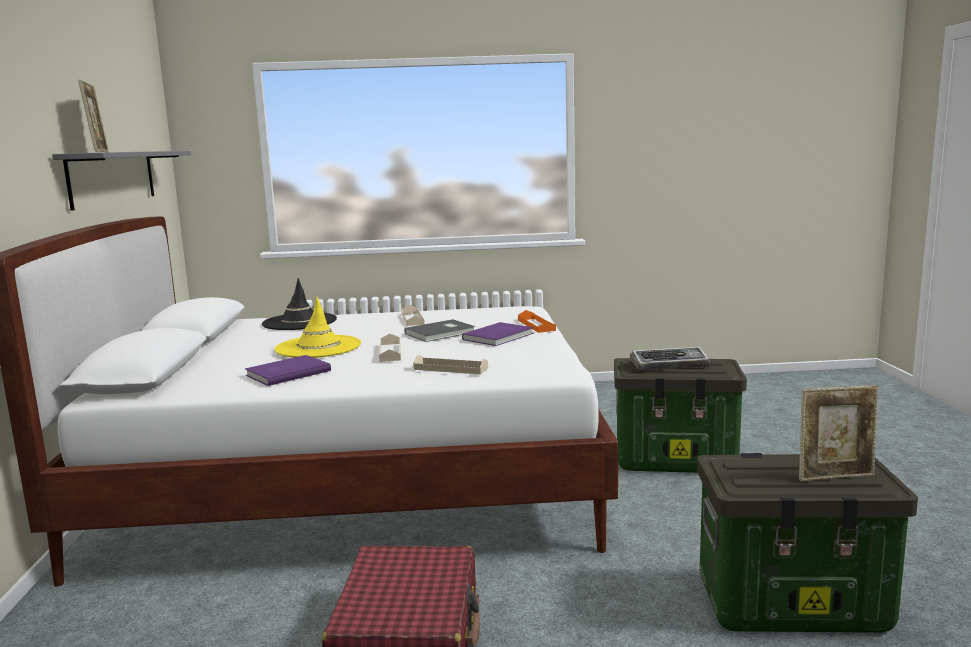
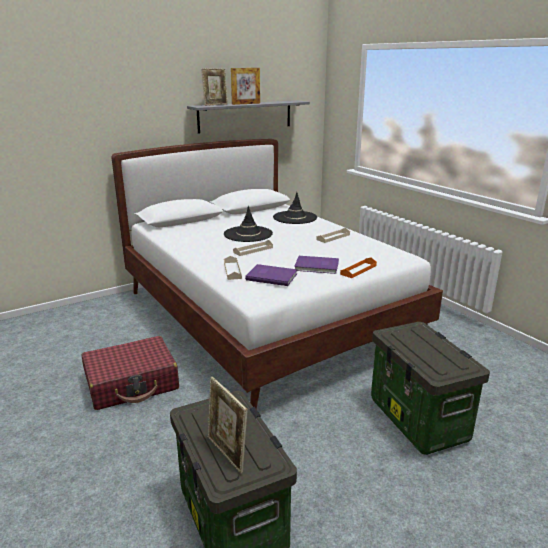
camera: 60 degrees right, 10 degrees up
purple book [245,355,331,386] -> purple book moved to [245,264,297,286]
yellow hat [275,297,361,358] -> black hat [224,206,273,242]
grey book [404,319,475,342] -> none
keyboard [630,347,710,370] -> none
none -> picture frame [231,68,260,105]

